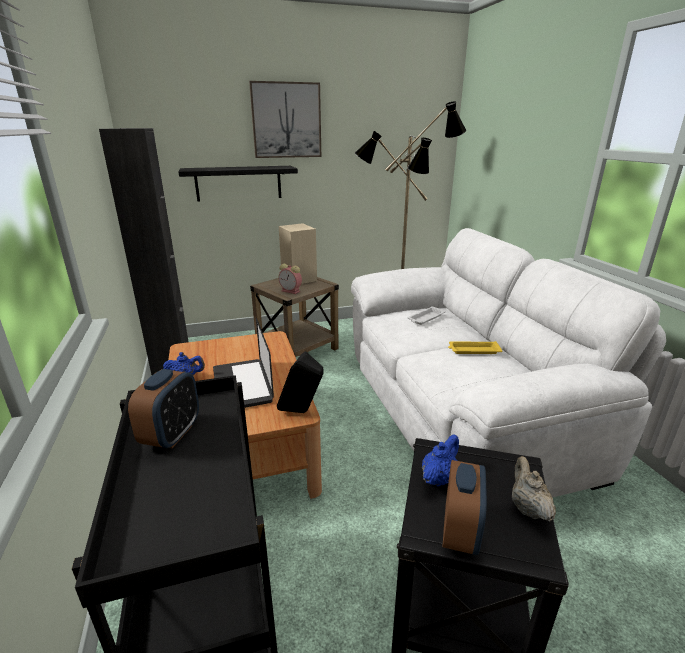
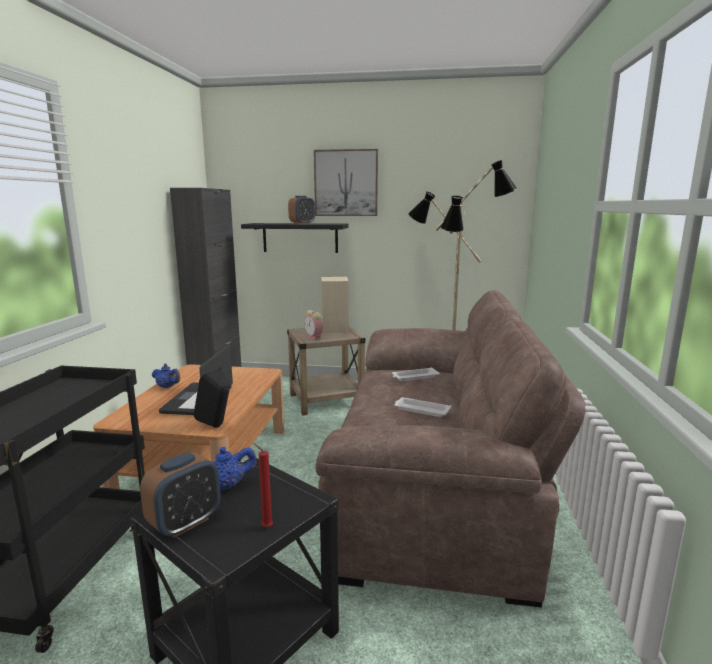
camera: 25 degrees right, 10 degrees down
alarm clock [128,369,199,448] -> alarm clock moved to [288,196,315,224]
white sofa [351,228,666,498] -> brown sofa [315,290,586,607]
yellow tray [448,341,503,354] -> white tray [394,397,452,417]
beige teapot [512,456,556,521] -> red candle [254,443,273,528]

